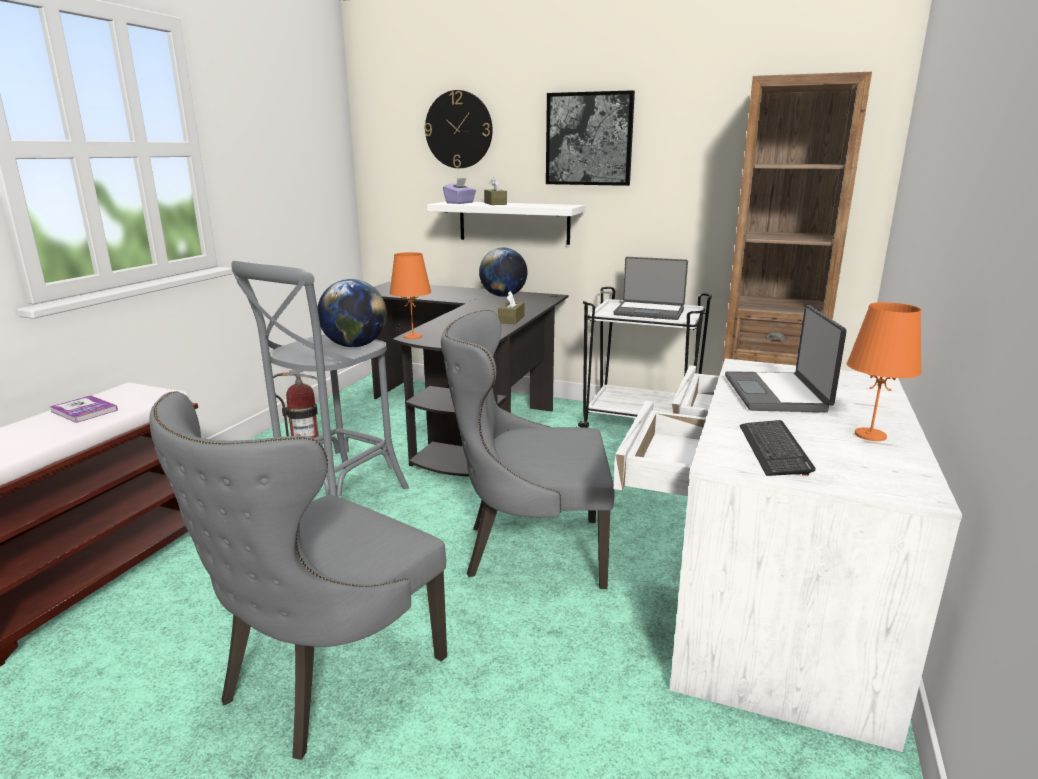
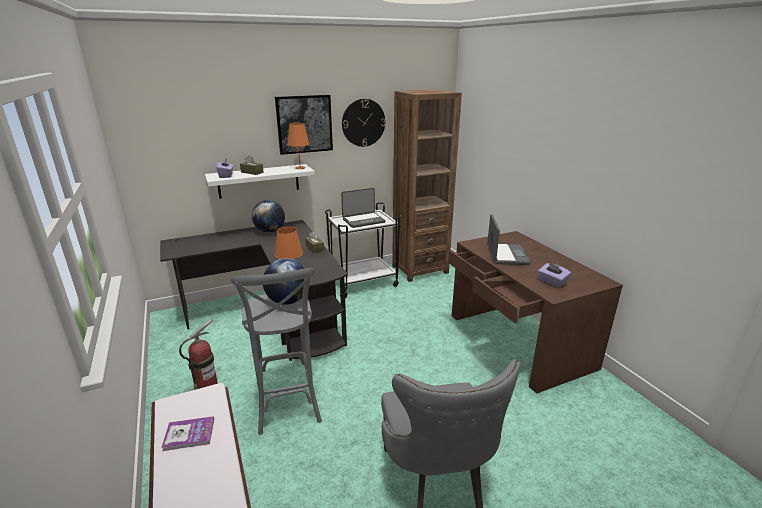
camera: 45 degrees left, 5 degrees up
wall clock [424,90,493,168] -> wall clock moved to [342,99,386,147]
grey chair [441,310,614,589] -> none
white desk [614,359,962,752] -> brown desk [448,231,623,394]
laptop [725,305,847,412] -> laptop turned 135 degrees counterclockwise [487,214,531,265]
keyboard [740,420,816,476] -> purple tissue box [538,262,571,288]
orange table lamp [846,302,922,441] -> orange table lamp moved to [287,123,309,169]

